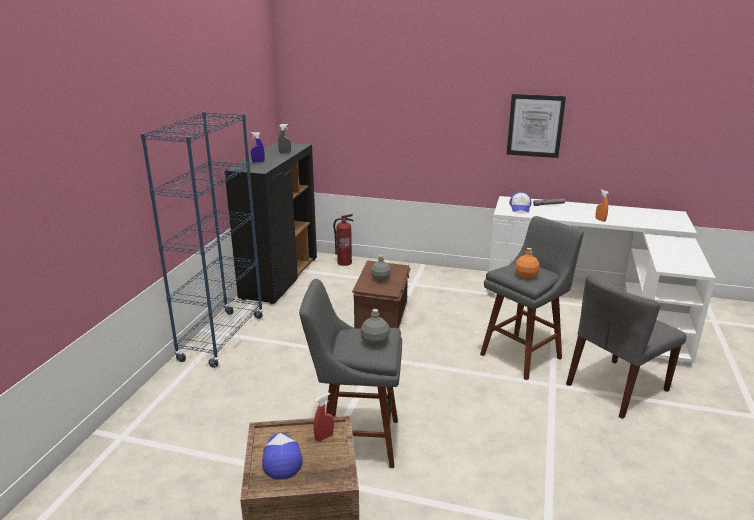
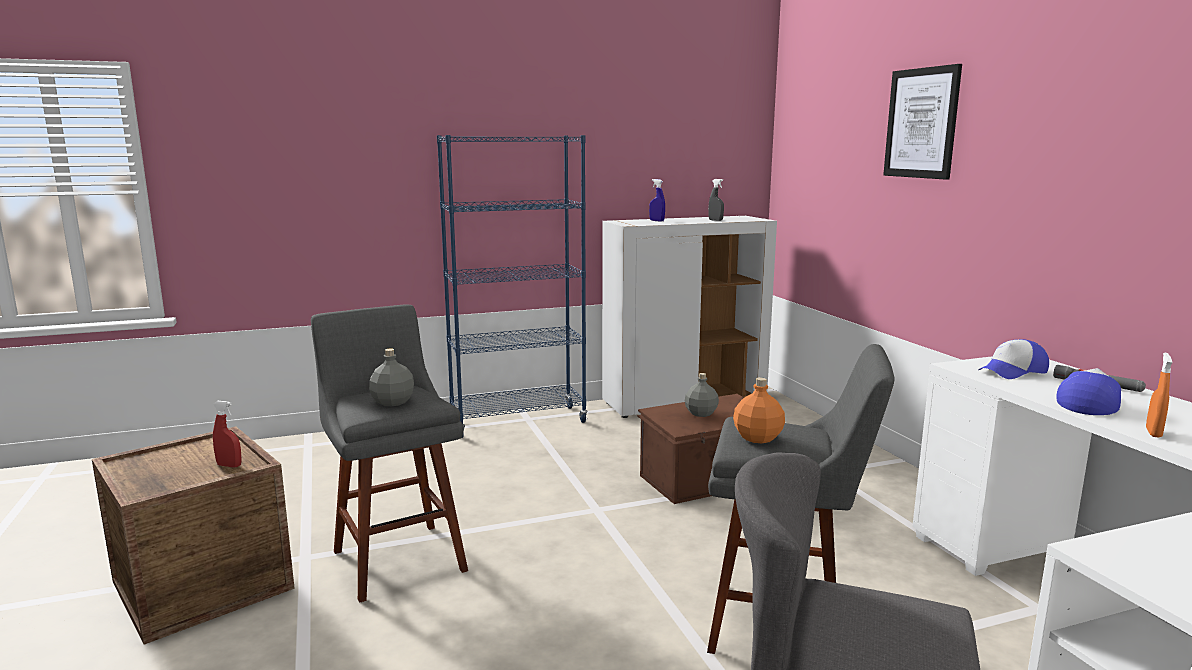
camera: 55 degrees right, 10 degrees down
black cabinet [225,142,317,304] -> white cabinet [602,216,777,418]
cap [262,433,303,480] -> cap moved to [1057,368,1121,415]
fire extinguisher [333,214,353,266] -> none
picture [507,94,566,158] -> picture moved to [883,64,962,180]

